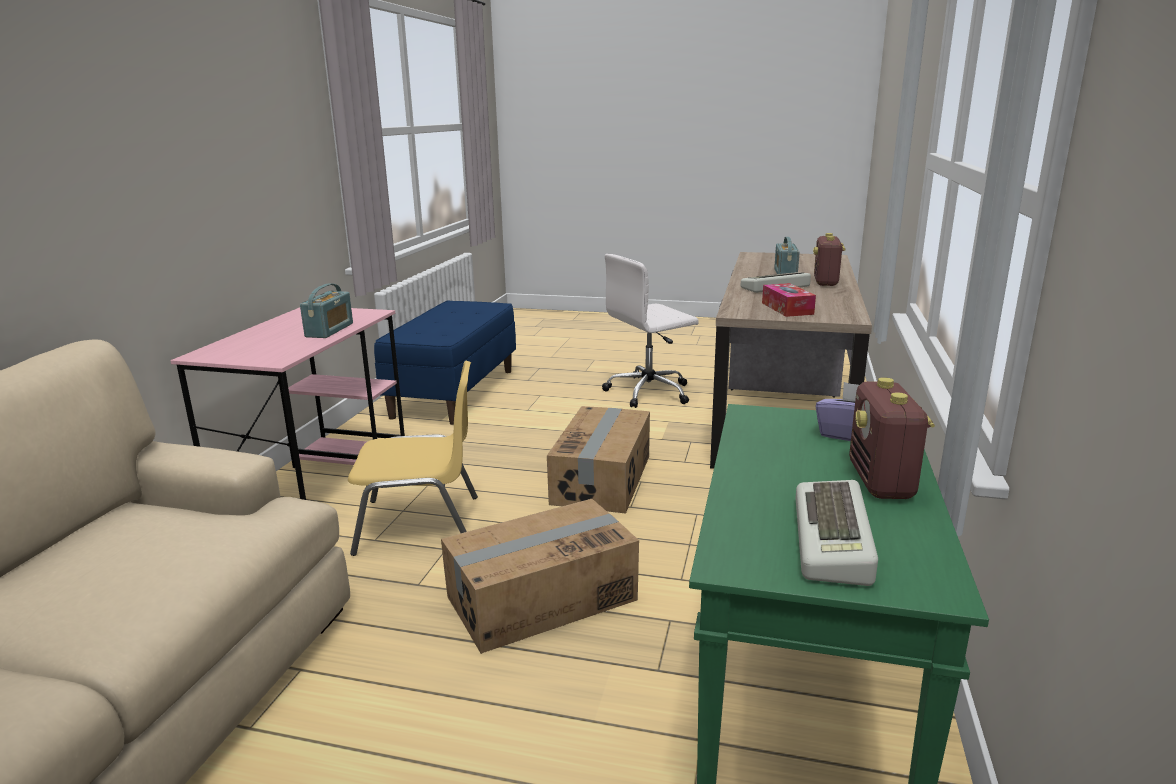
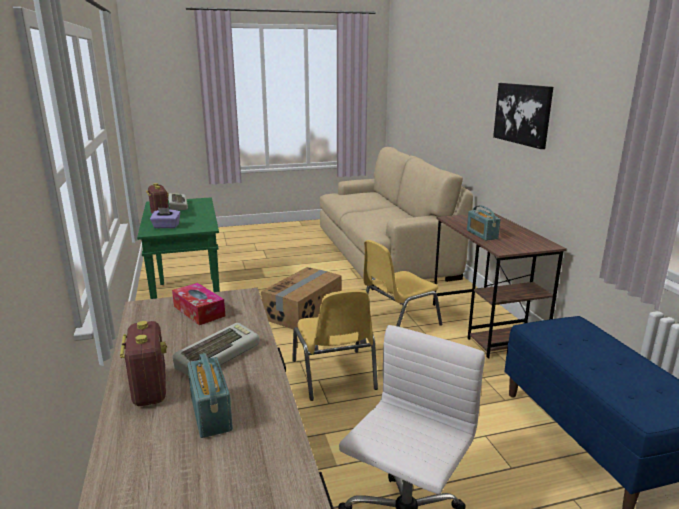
camera: 150 degrees right, 0 degrees up
pink desk [170,308,405,500] -> brown desk [433,212,567,358]
cardboard box [547,406,650,514] -> yellow chair [292,289,378,401]
none -> picture [493,83,553,149]

